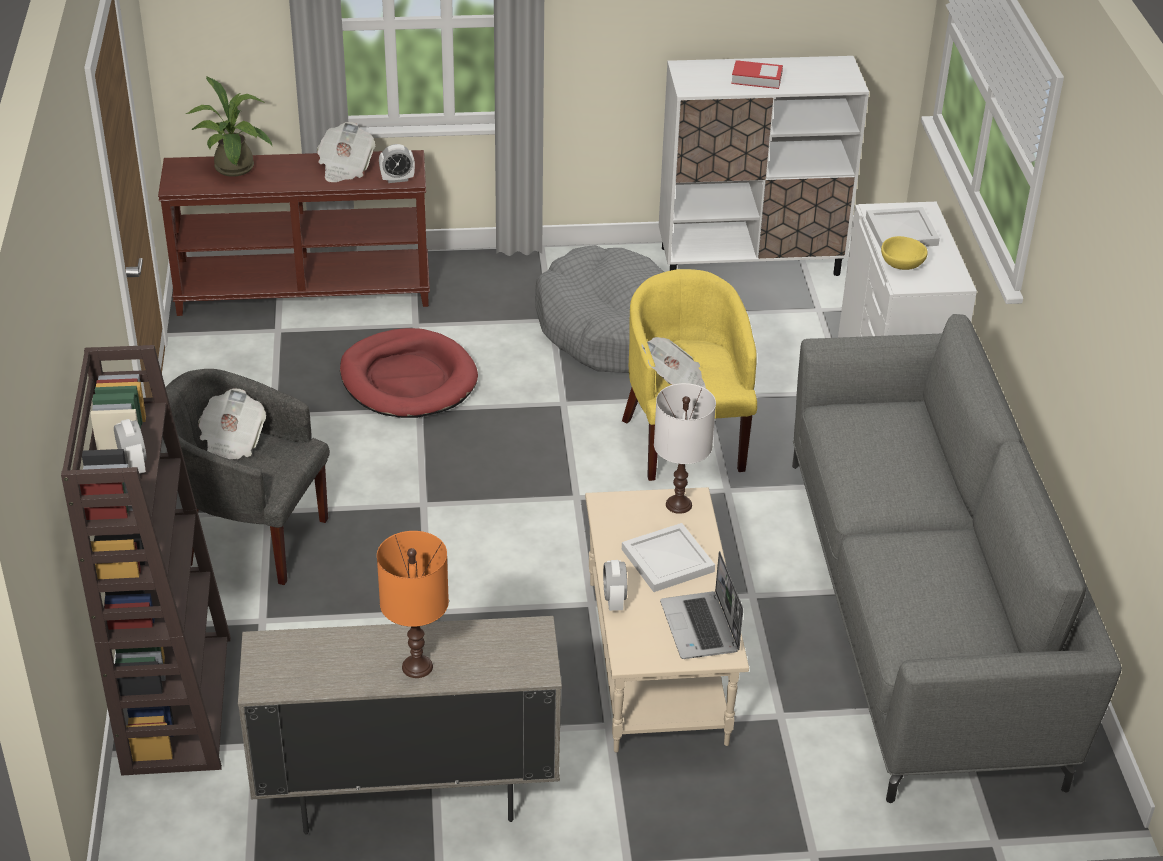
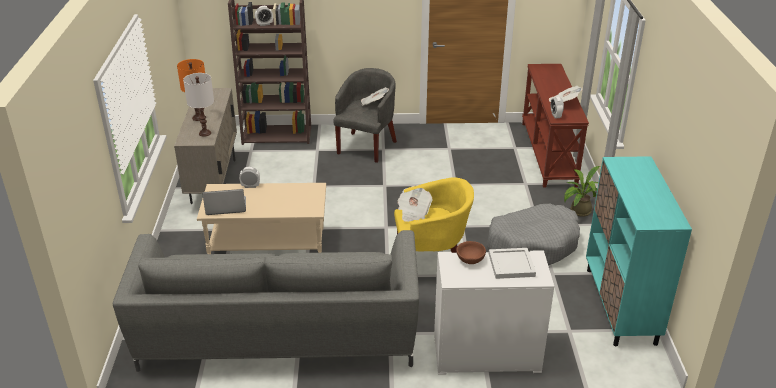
camera: 95 degrees right, 5 degrees down
potted plant [185,77,272,177] -> potted plant moved to [564,166,600,217]
red dog bed [340,328,478,418] -> none
white tray [622,523,715,592] -> none
white table lamp [654,383,716,514] -> white table lamp moved to [183,73,214,137]
white cabinet [659,56,869,276] -> turquoise cabinet [586,156,692,346]
book [731,60,783,89] -> none
yellow bowl [881,236,928,270] -> brown bowl [456,241,486,264]

